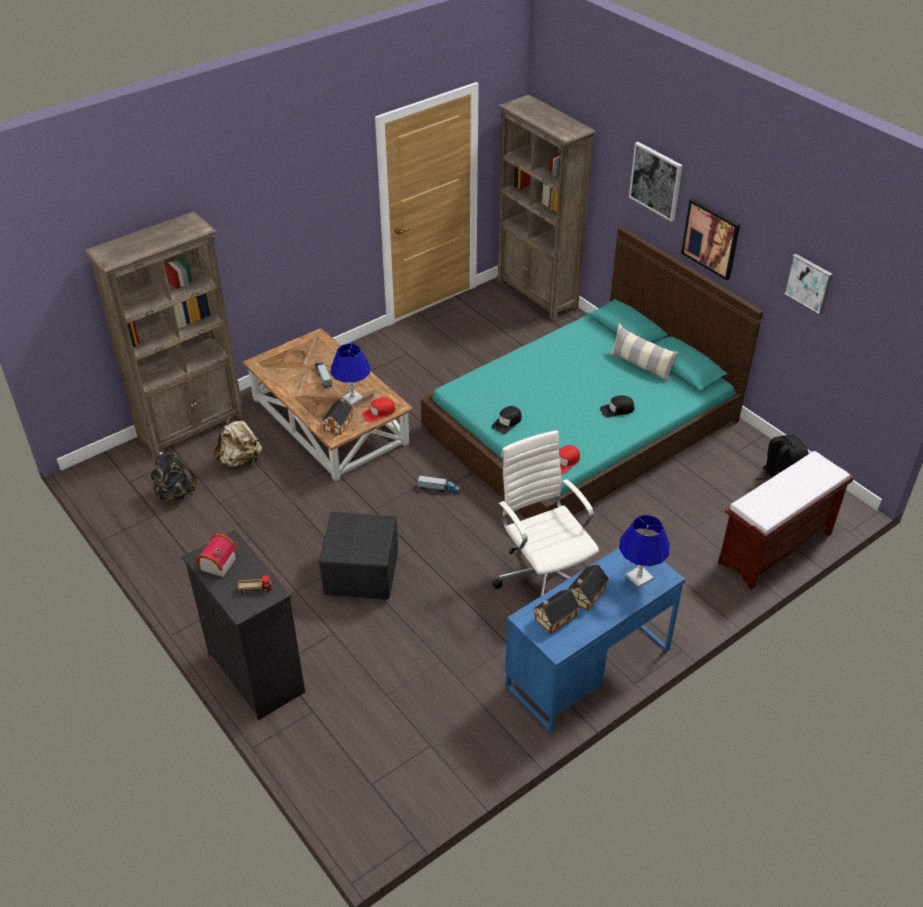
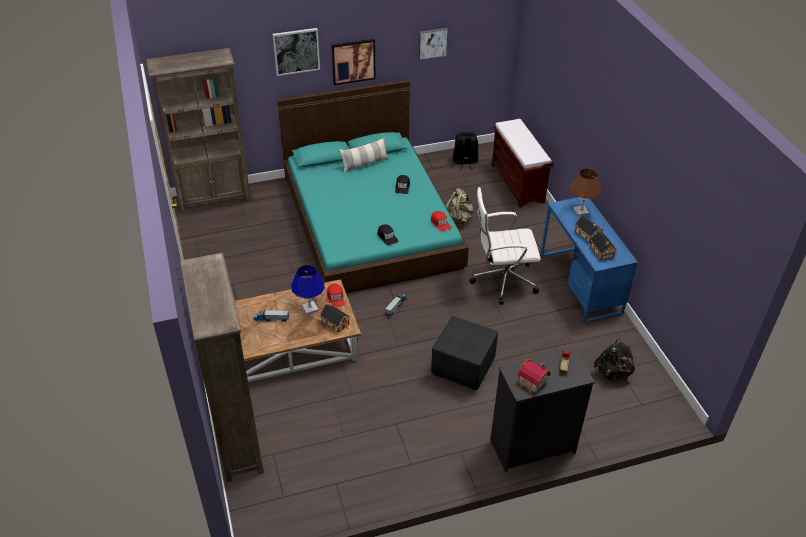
camera: 70 degrees left, 0 degrees up
black backpack [151,451,197,503] -> black backpack moved to [594,339,635,381]
beige backpack [214,416,262,468] -> beige backpack moved to [445,188,474,225]
blue table lamp [619,515,670,588] -> brown table lamp [570,168,601,216]

